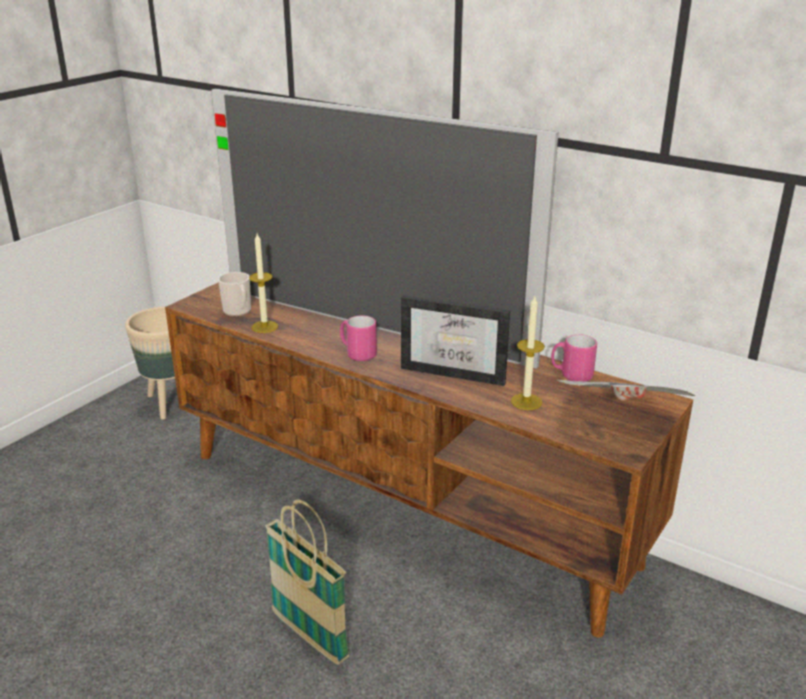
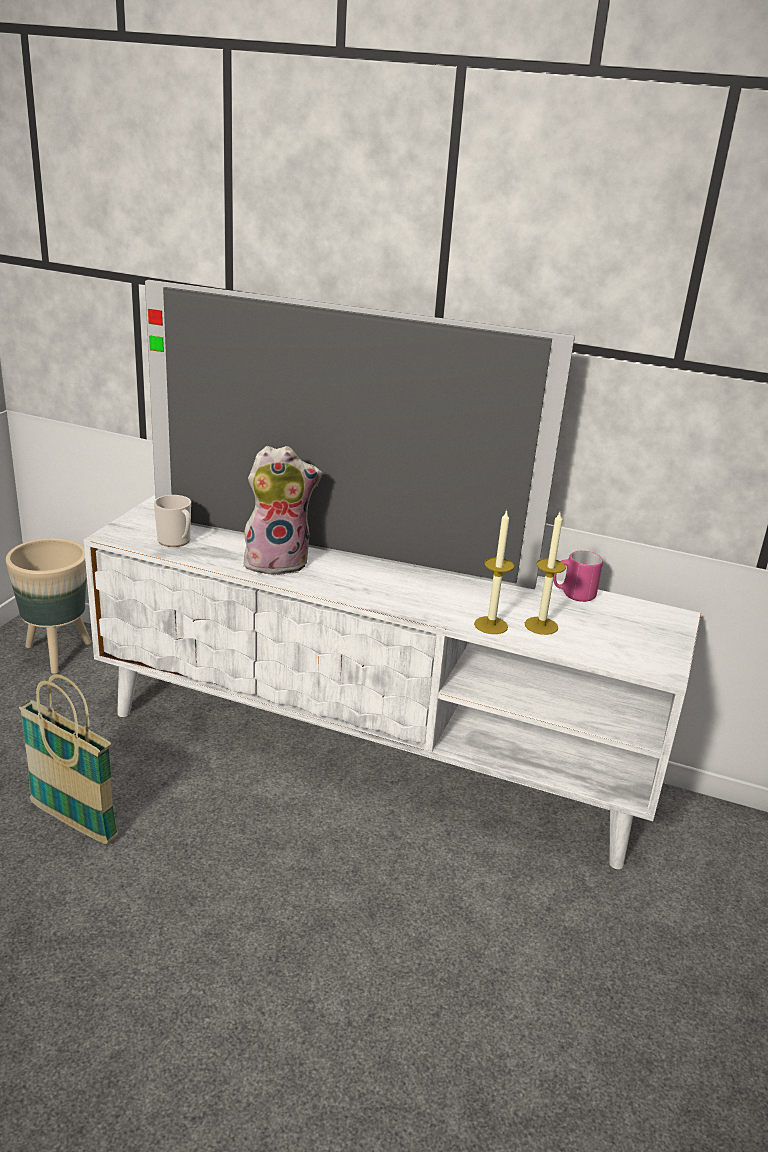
camera: 15 degrees left, 0 degrees up
brown tv stand [165,283,693,638] -> white tv stand [84,495,701,869]
candle [249,234,278,333] -> candle moved to [474,510,514,634]
basket [265,500,349,665] -> basket moved to [19,674,118,844]
pink mug [340,315,377,361] -> none
picture frame [401,295,510,386] -> none
newspaper [557,380,695,401] -> none
none -> plush toy [242,446,322,576]

